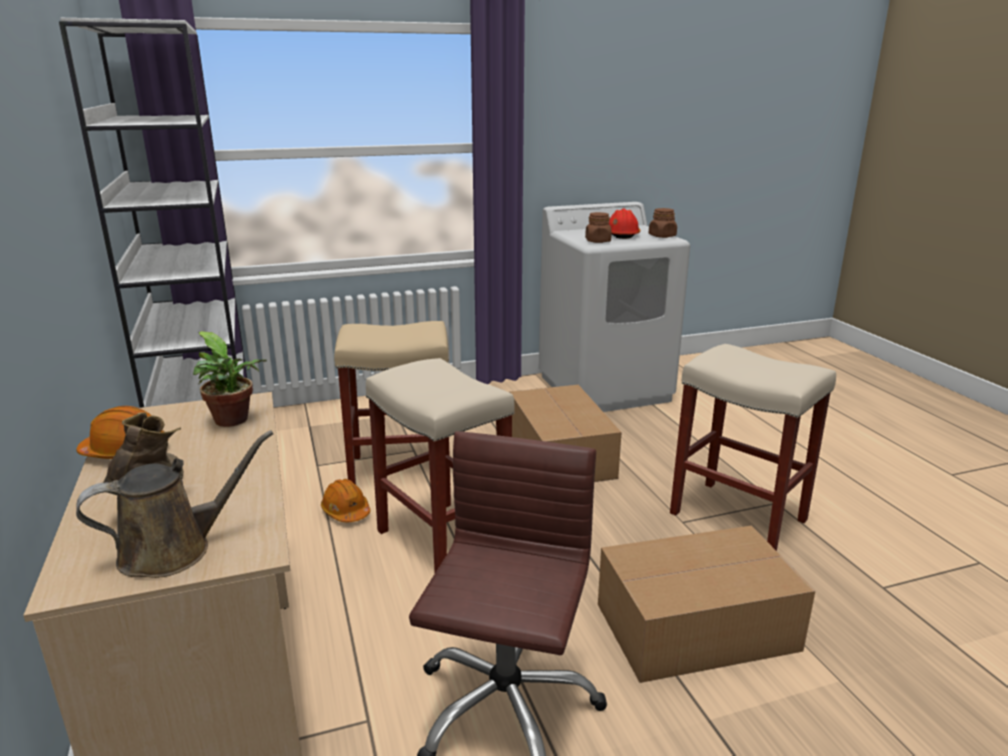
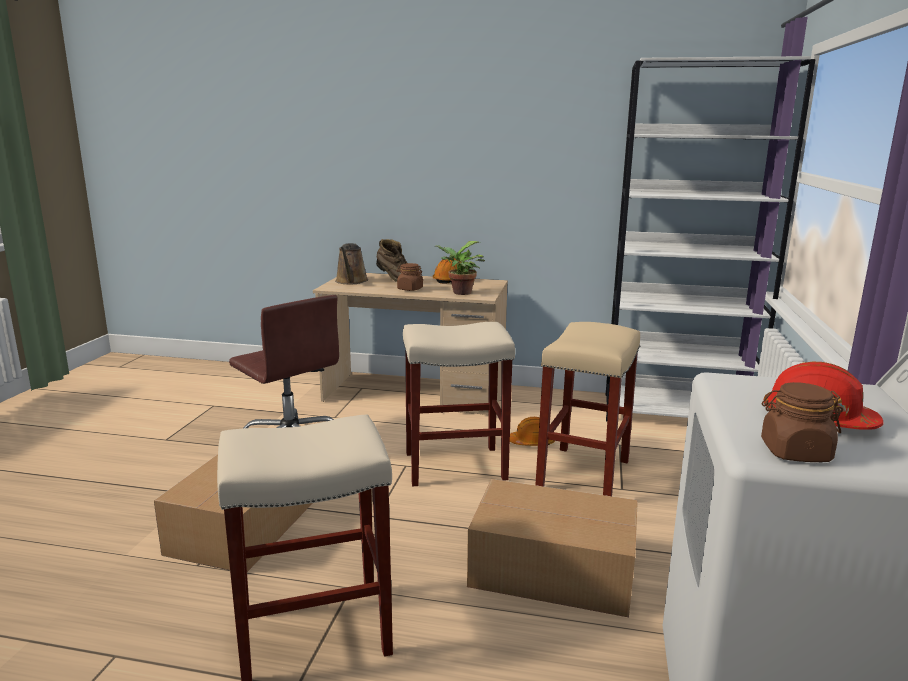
camera: 120 degrees right, 5 degrees down
brown jar [585,212,612,243] -> brown jar moved to [397,263,423,291]

